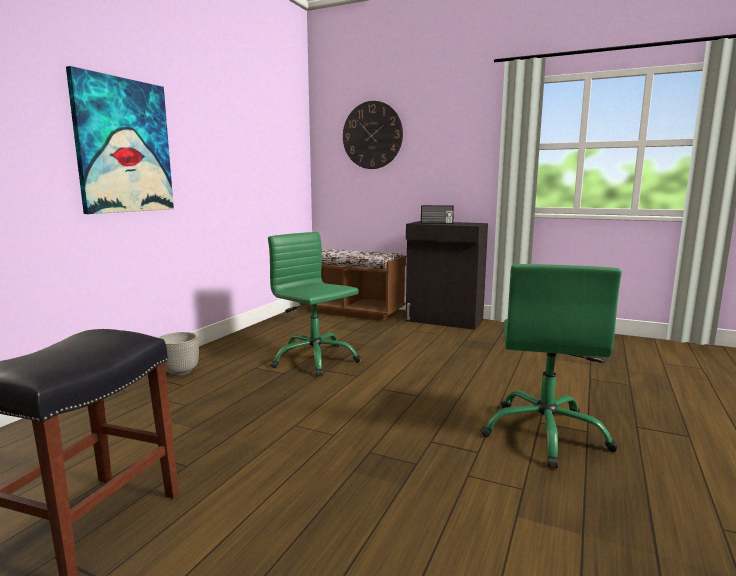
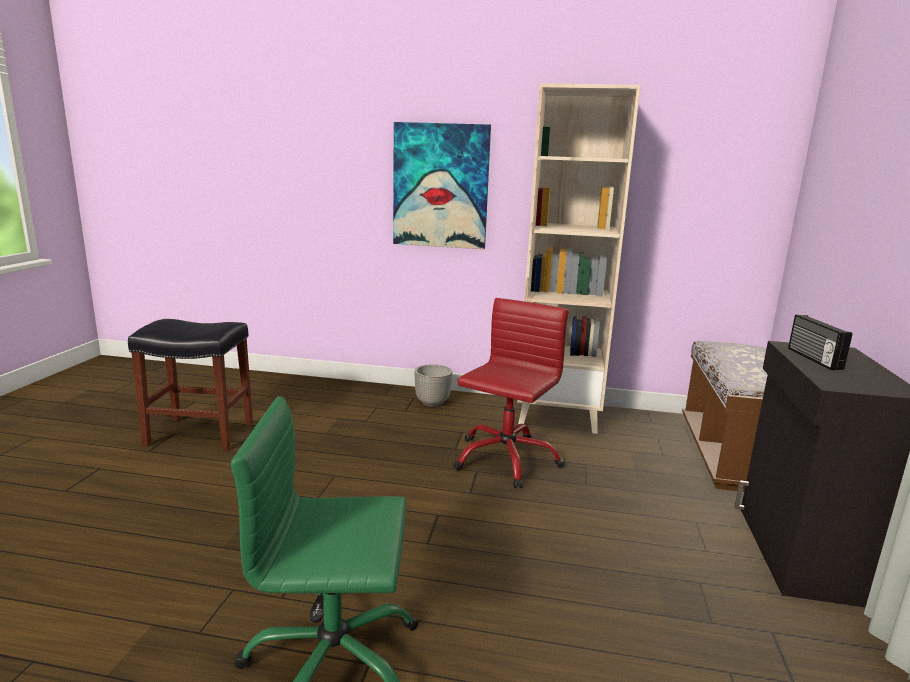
camera: 75 degrees right, 5 degrees up
green office chair [268,232,361,376] -> red office chair [453,298,569,488]
wall clock [343,101,403,169] -> none
none -> beige bookcase [517,83,641,434]

